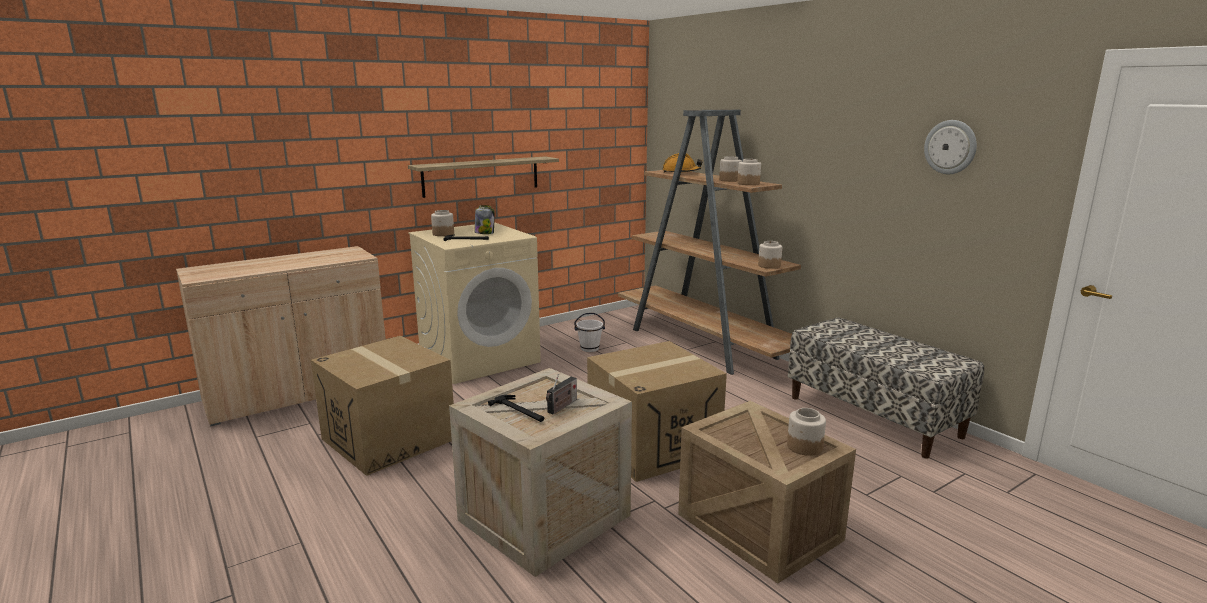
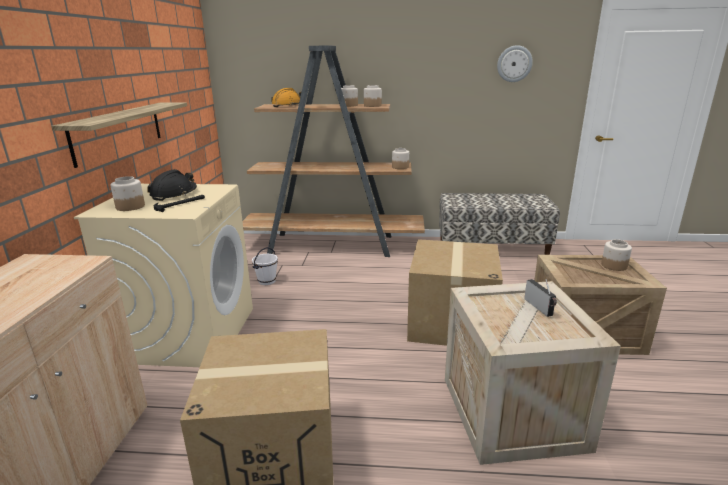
camera: 50 degrees left, 5 degrees up
jar [475,205,495,234] -> black hard hat [148,169,197,201]
hammer [488,395,544,422] -> none

